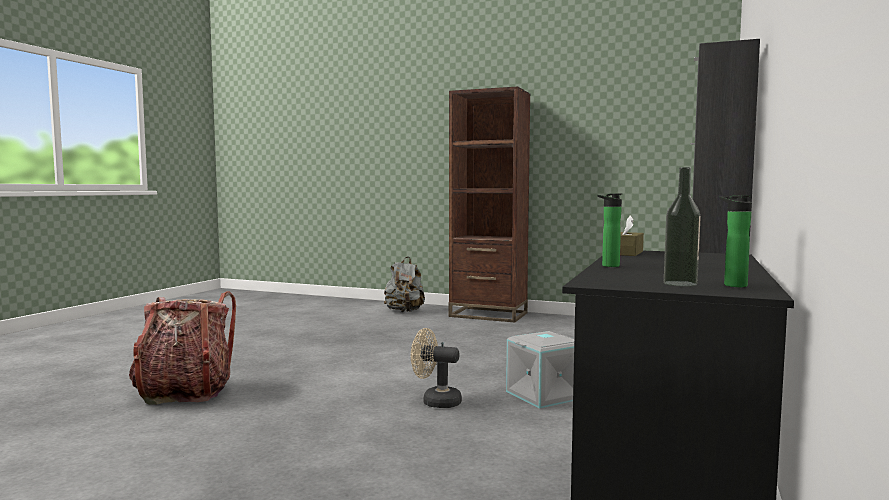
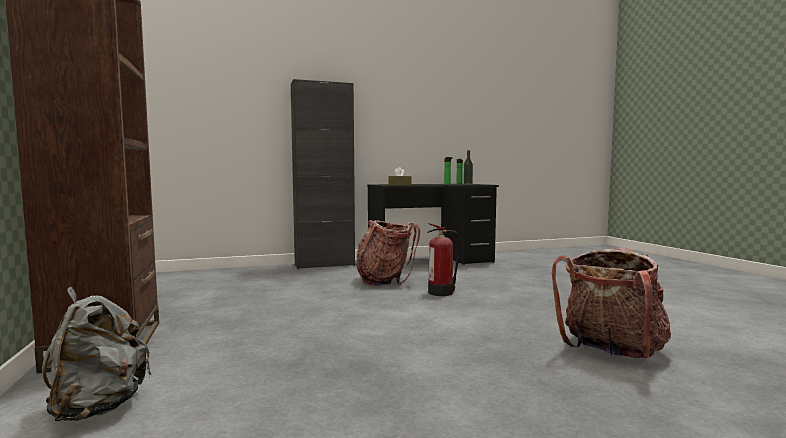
camera: 130 degrees left, 0 degrees up
beige fan [411,328,462,408] -> fire extinguisher [427,223,460,296]
grey storage box [506,331,574,409] -> backpack [356,220,420,286]

